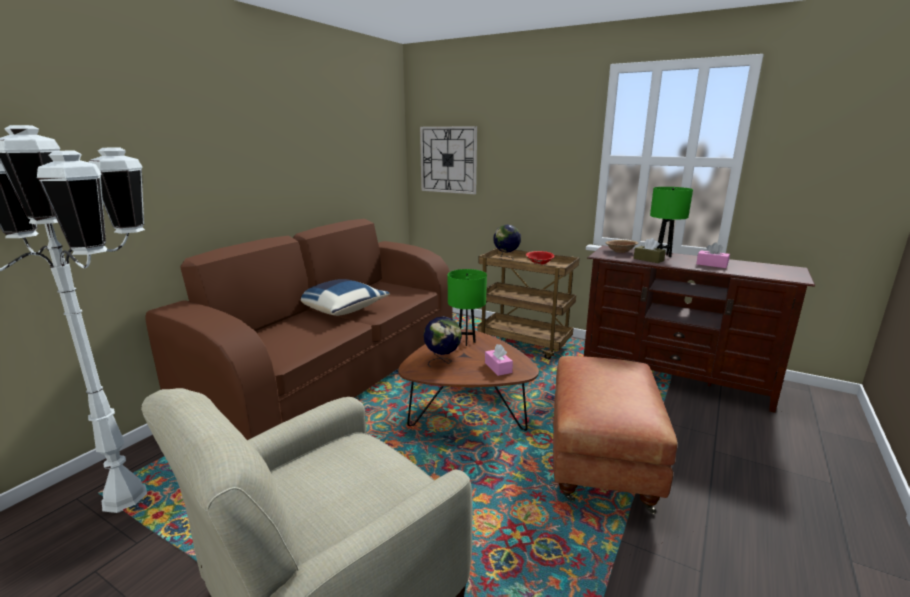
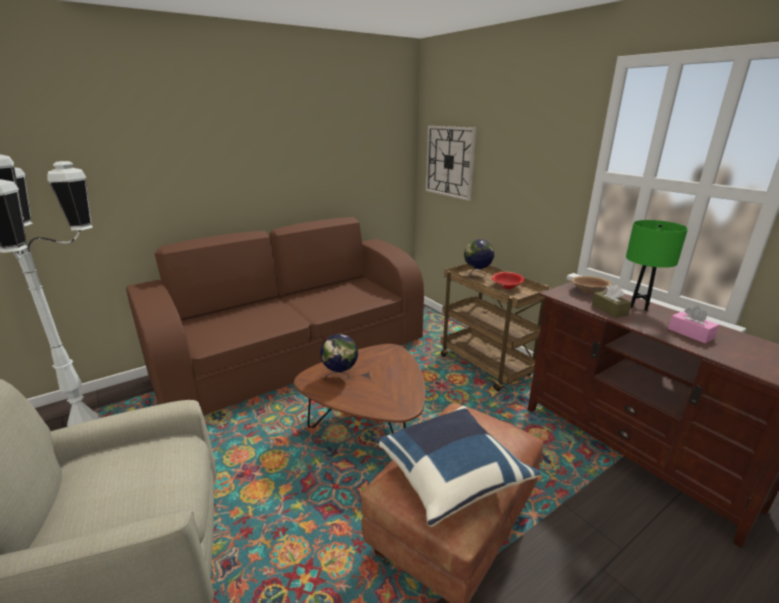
camera: 25 degrees right, 5 degrees up
blue pillow [301,279,390,316] -> blue pillow moved to [375,406,541,527]
green table lamp [448,269,487,346] -> none
pink tissue box [485,344,513,376] -> none

